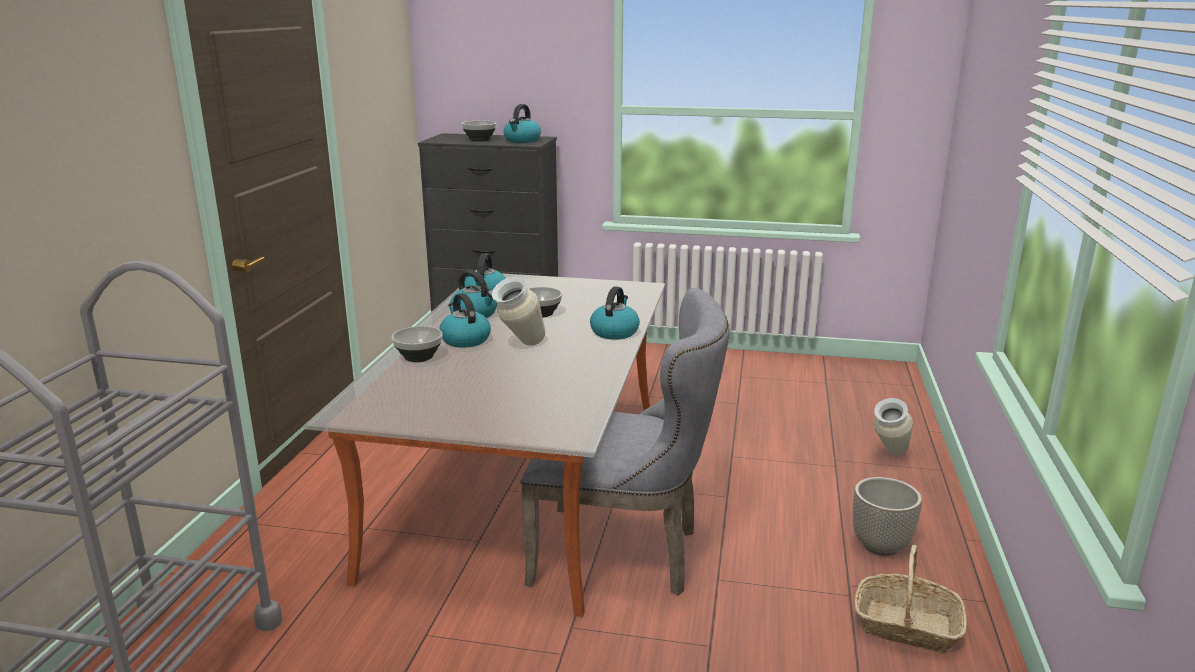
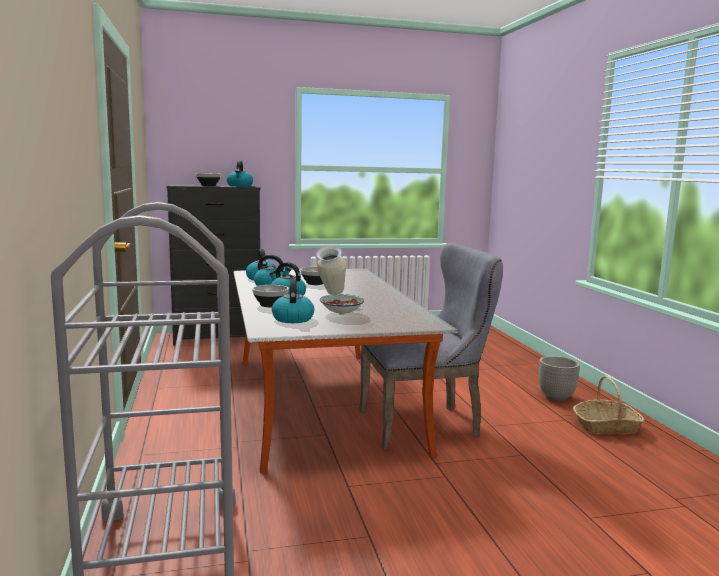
camera: 25 degrees left, 10 degrees down
kettle [590,286,640,340] -> kettle moved to [272,279,315,323]
vase [874,398,913,455] -> none
none -> bowl [320,294,364,315]

